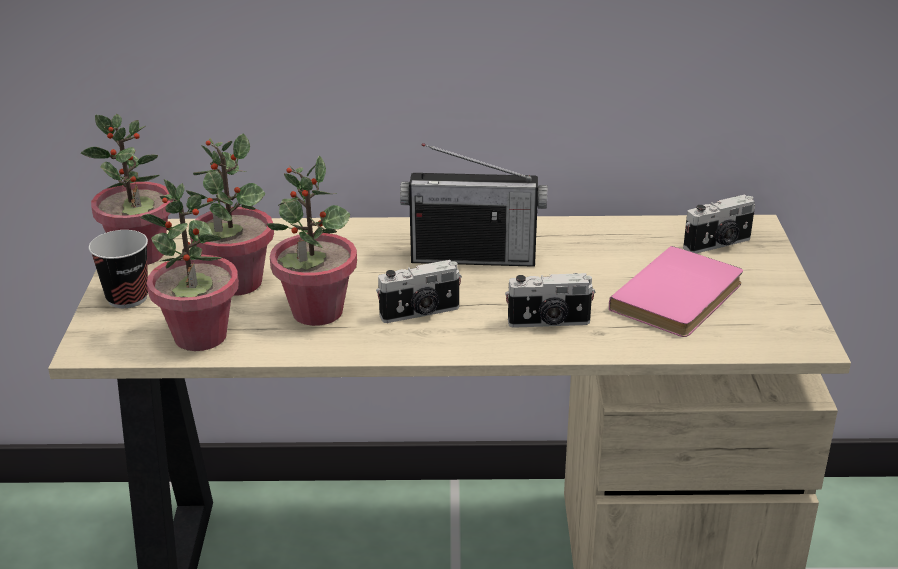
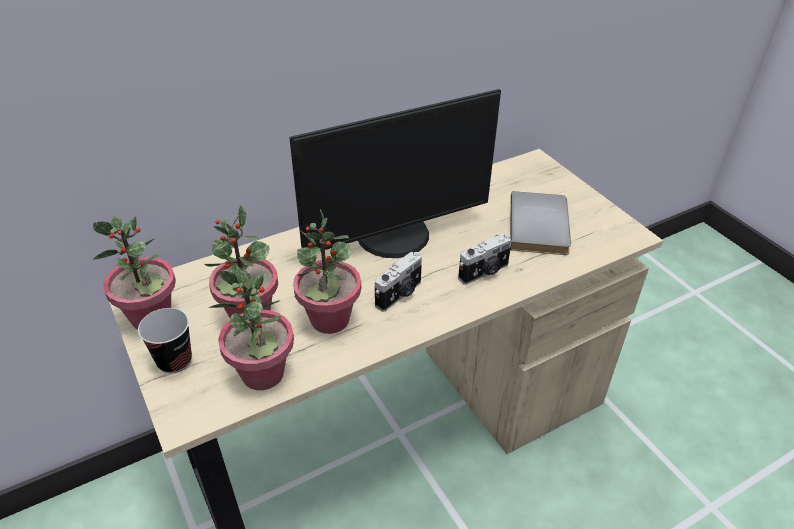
camera: 30 degrees left, 10 degrees up
radio [400,143,547,267] -> monitor [289,89,501,258]
pink book [609,246,743,337] -> grey book [510,191,571,255]
camera [683,194,755,254] -> none

